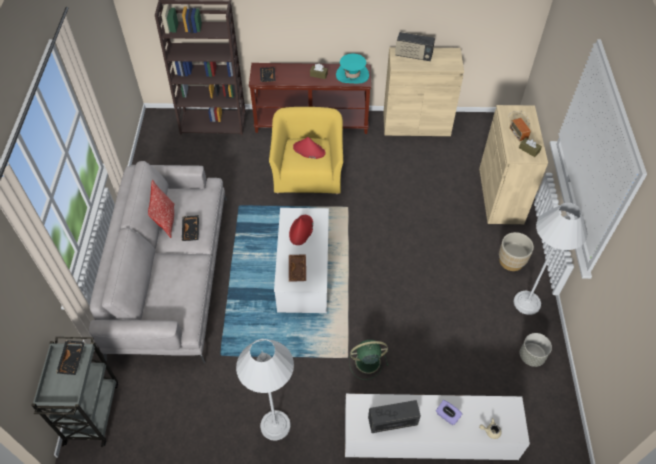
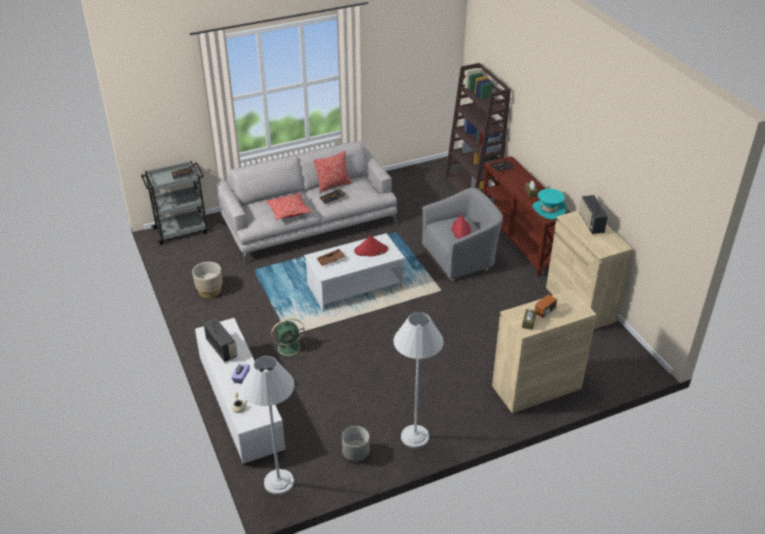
camera: 65 degrees right, 15 degrees down
white floor lamp [236,339,294,441] -> white floor lamp moved to [241,356,295,495]
yellow armchair [269,107,343,194] -> grey armchair [422,188,503,281]
green fan [349,340,388,380] -> green fan turned 105 degrees clockwise [271,318,306,359]
beige planter [499,232,534,271] -> beige planter moved to [192,262,223,298]
none -> pillow [266,193,312,220]

